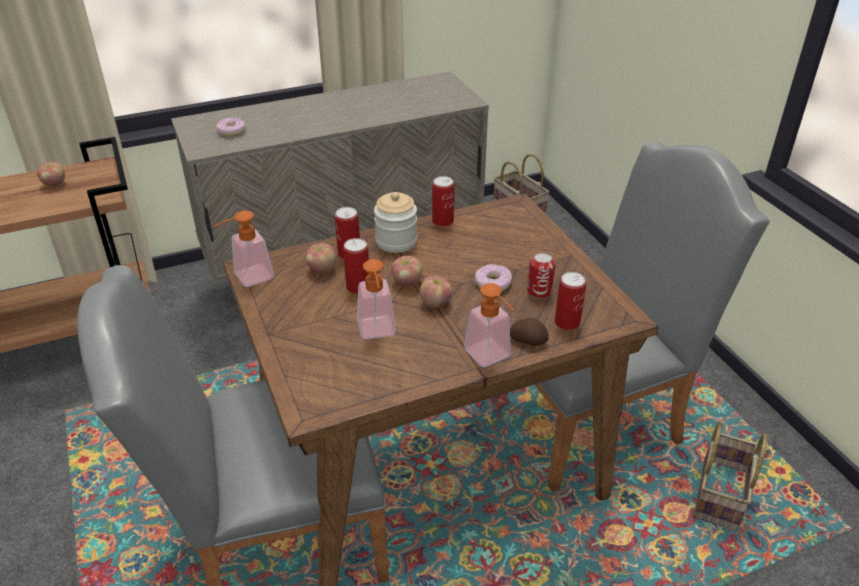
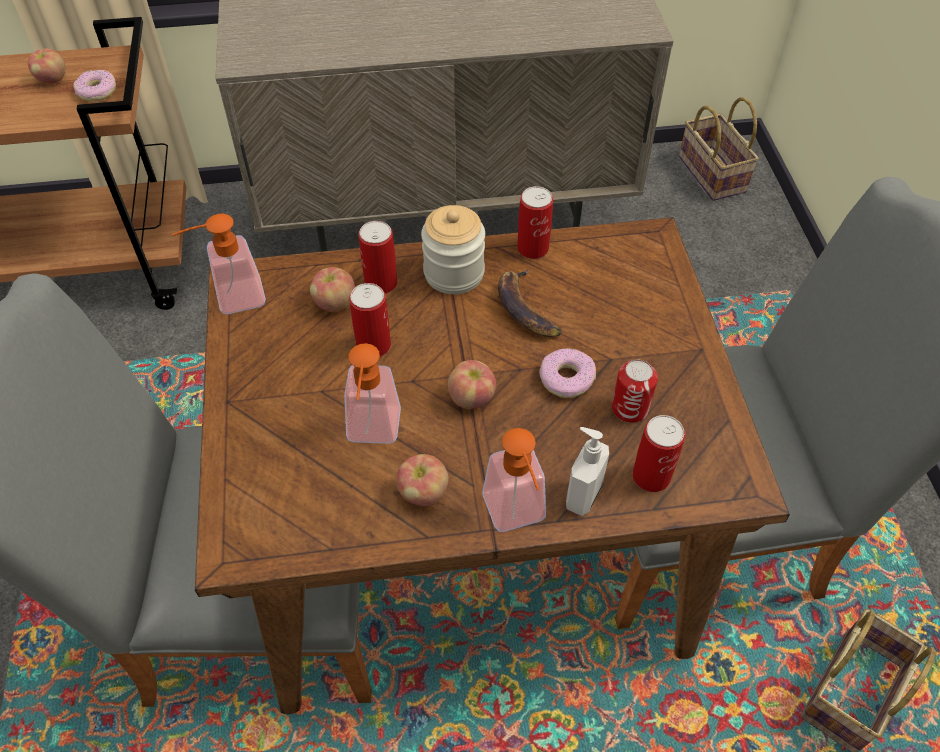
camera: 15 degrees right, 15 degrees up
donut [216,117,245,136] -> donut moved to [73,70,116,102]
apple [391,256,423,287] -> apple moved to [396,454,449,507]
potato [510,318,549,346] -> soap dispenser [566,427,609,516]
none -> banana [498,269,562,337]

